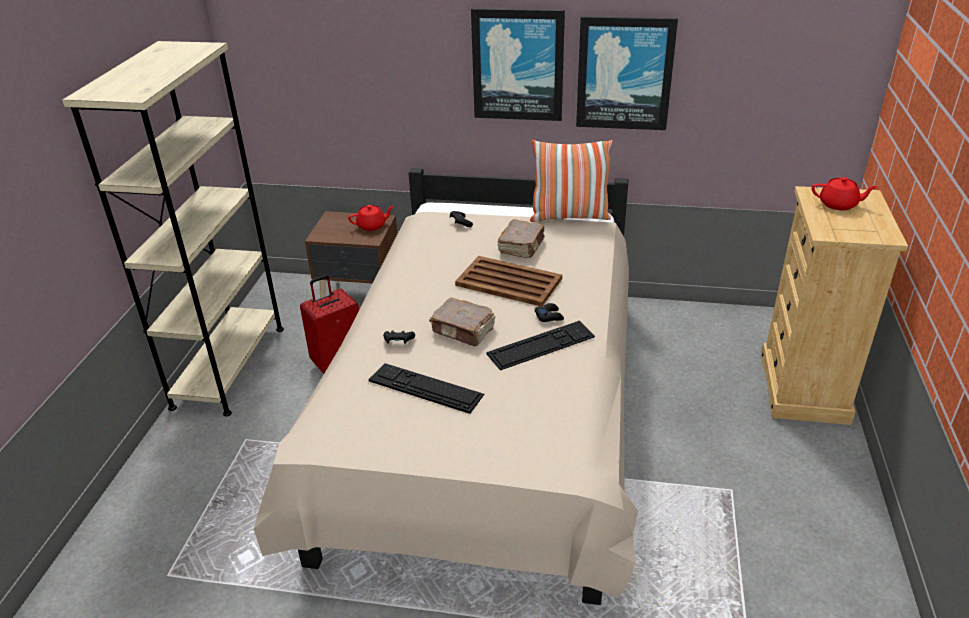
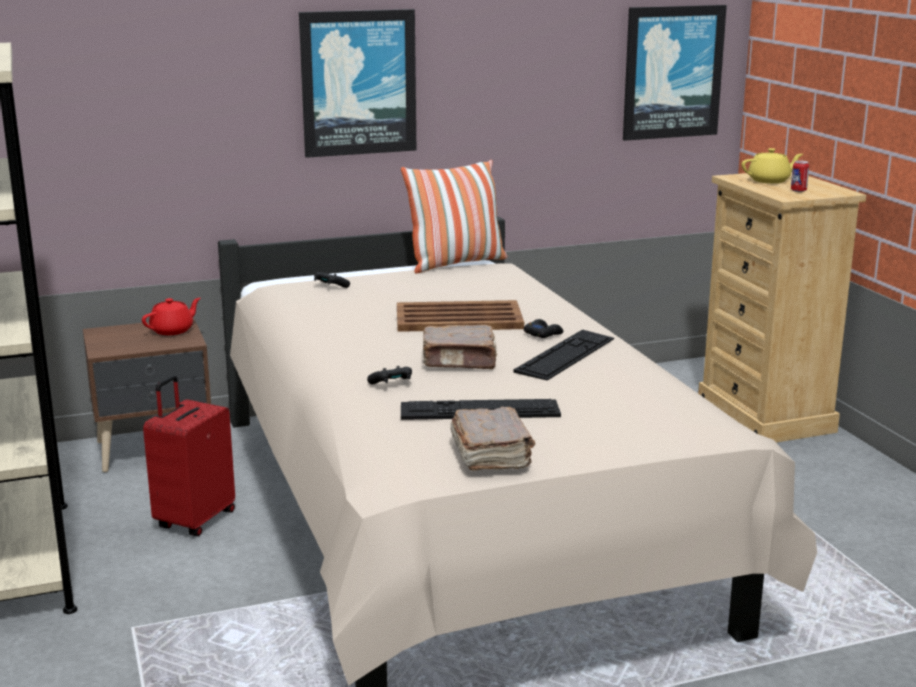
camera: 30 degrees left, 15 degrees down
brown book [497,219,545,258] -> brown book moved to [450,407,535,470]
picture [576,16,678,130] -> picture moved to [623,5,727,141]
red teapot [812,177,878,210] -> yellow teapot [742,148,803,183]
none -> can [791,161,809,192]

